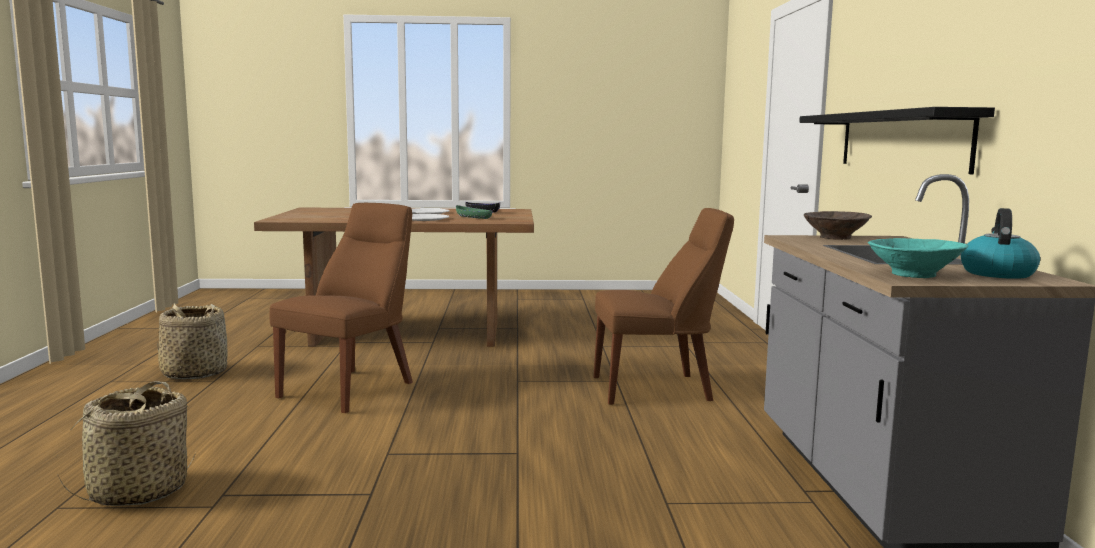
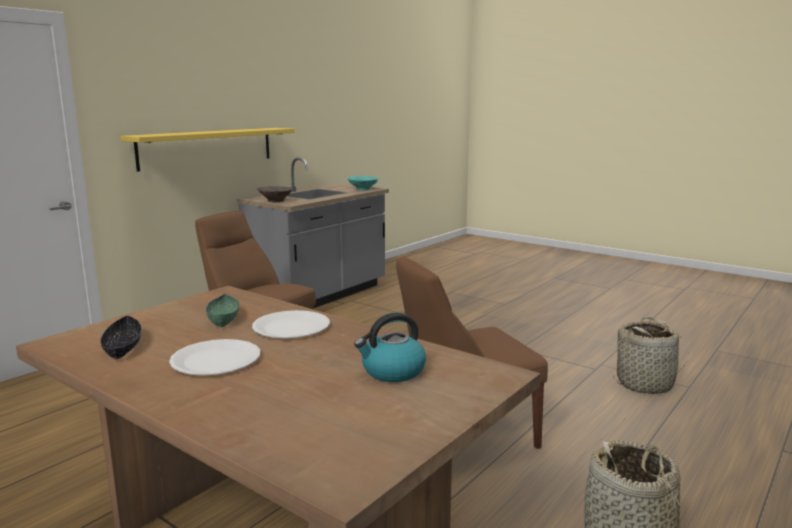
camera: 140 degrees left, 5 degrees up
black shelf [799,107,995,174] -> yellow shelf [120,128,295,172]
kettle [961,208,1040,279] -> kettle moved to [354,313,426,382]

